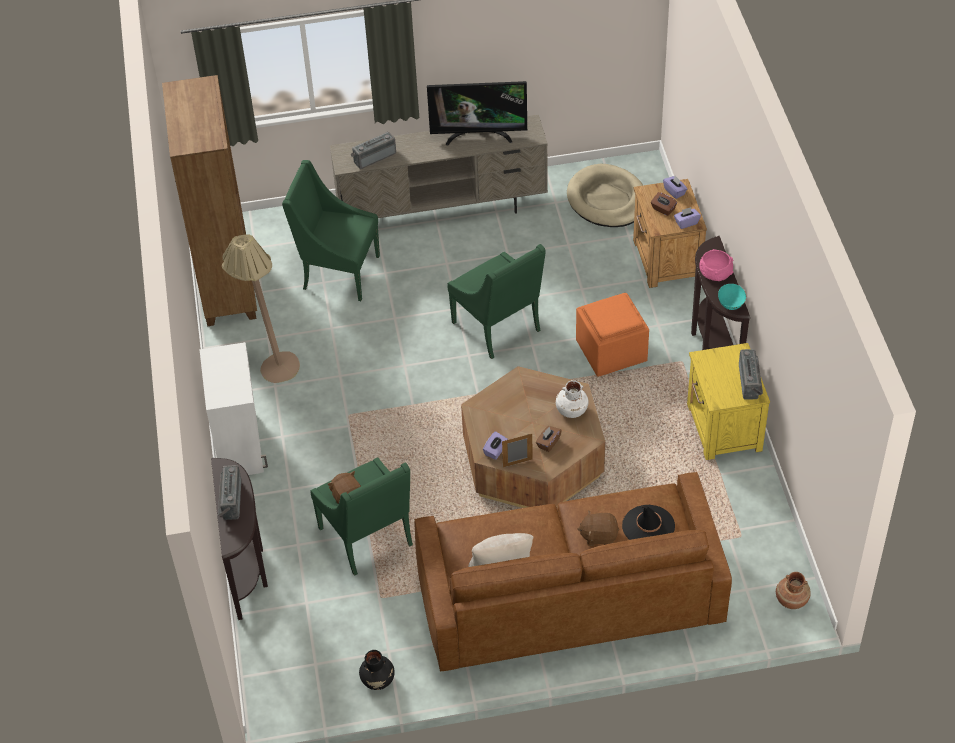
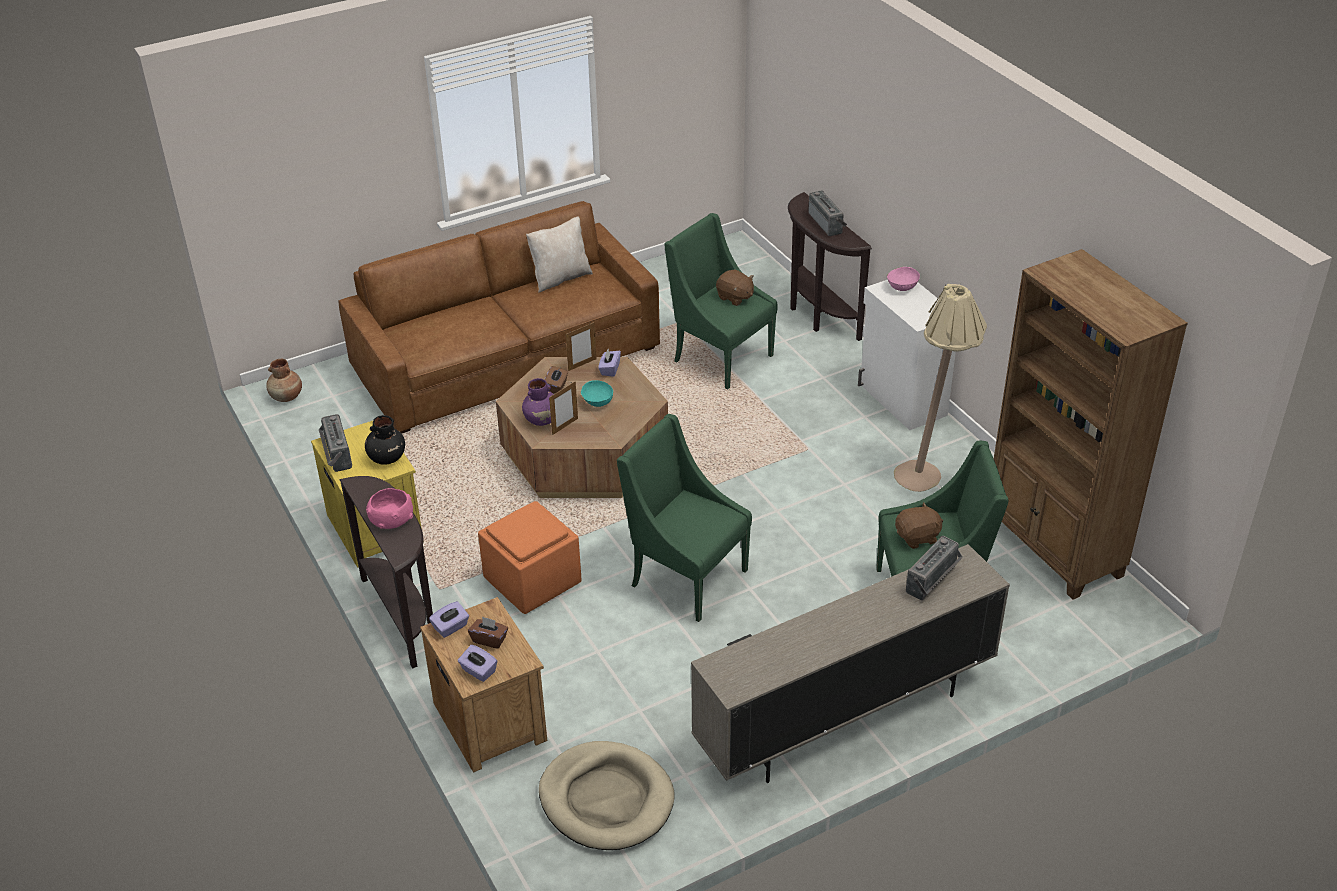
camera: 160 degrees right, 10 degrees down
black vase [359,650,394,690] -> black vase moved to [365,415,405,465]
television [427,81,527,145] -> none
white vase [556,380,589,418] -> purple vase [522,378,553,426]
brown plush toy [577,510,619,546] -> brown plush toy moved to [895,502,943,549]
black hat [622,505,675,540] -> none
turquoise bowl [718,284,746,310] -> turquoise bowl moved to [581,380,613,407]
none -> picture frame [549,381,578,435]
none -> pink bowl [887,267,920,291]

